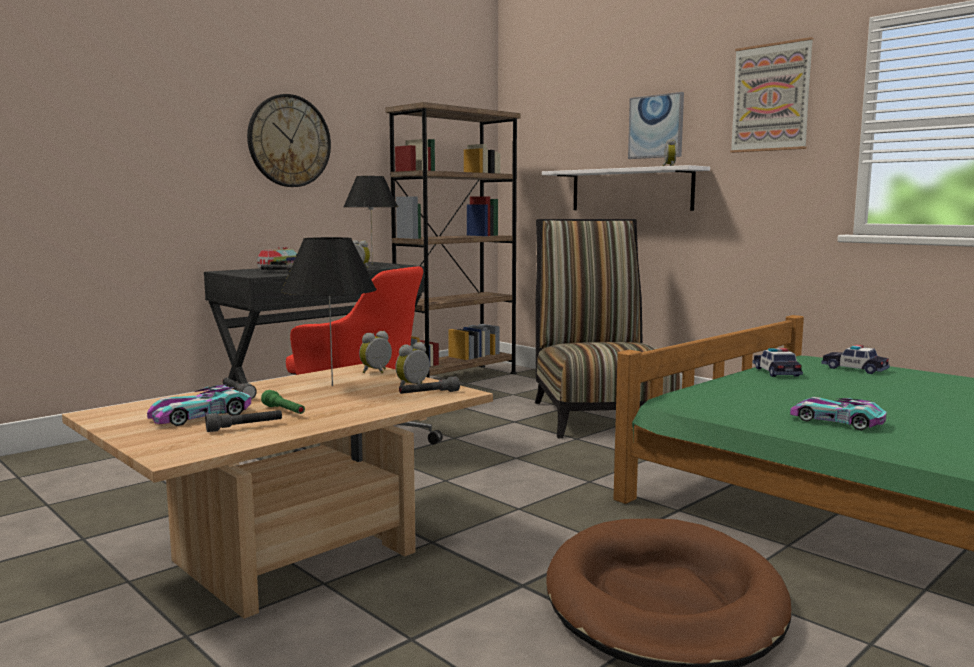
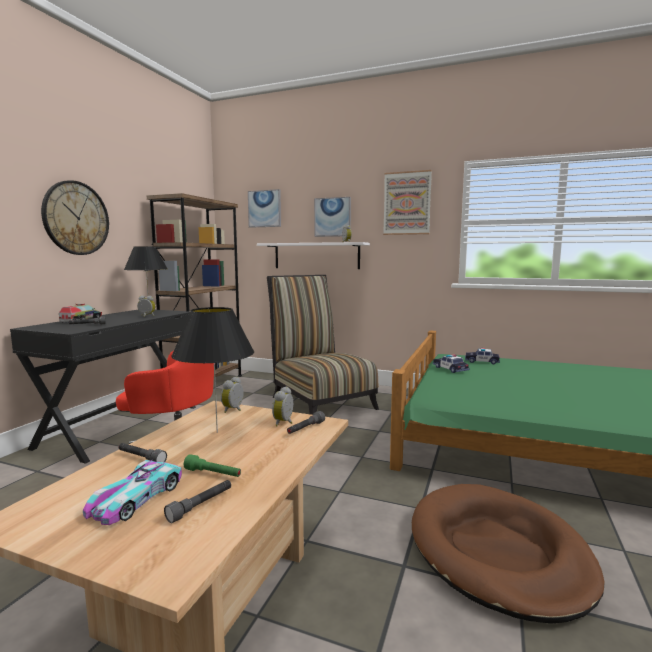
camera: 25 degrees left, 0 degrees up
toy car [790,397,886,431] -> none
none -> picture [248,189,281,228]

